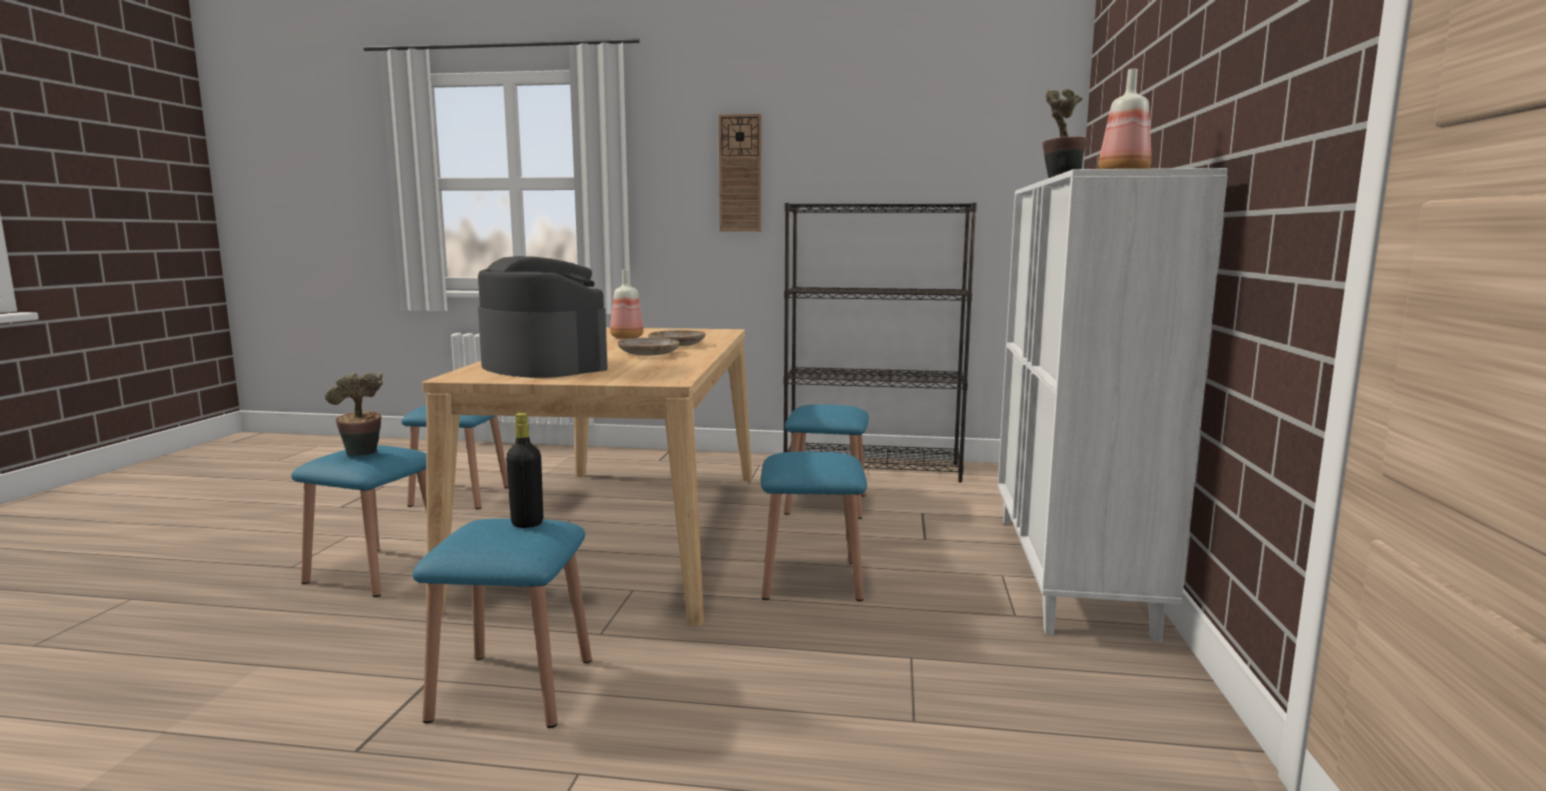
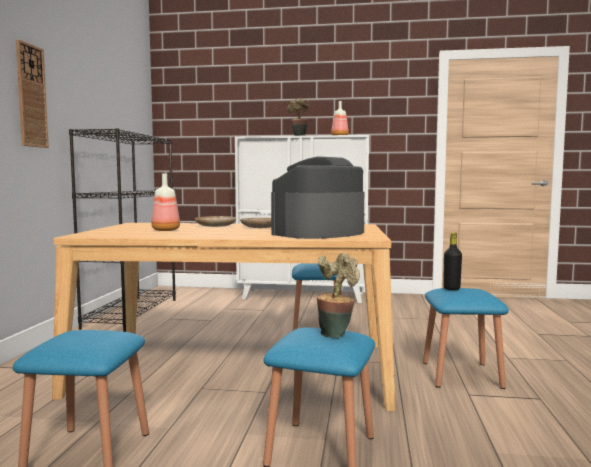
camera: 90 degrees left, 5 degrees down
blue stool [784,404,869,519] -> none

